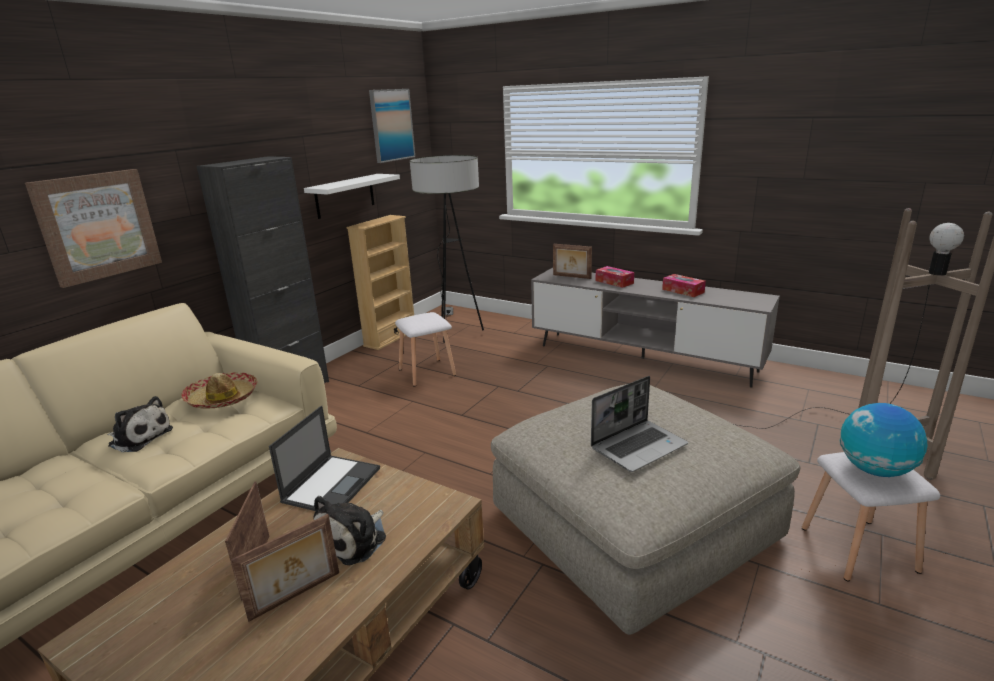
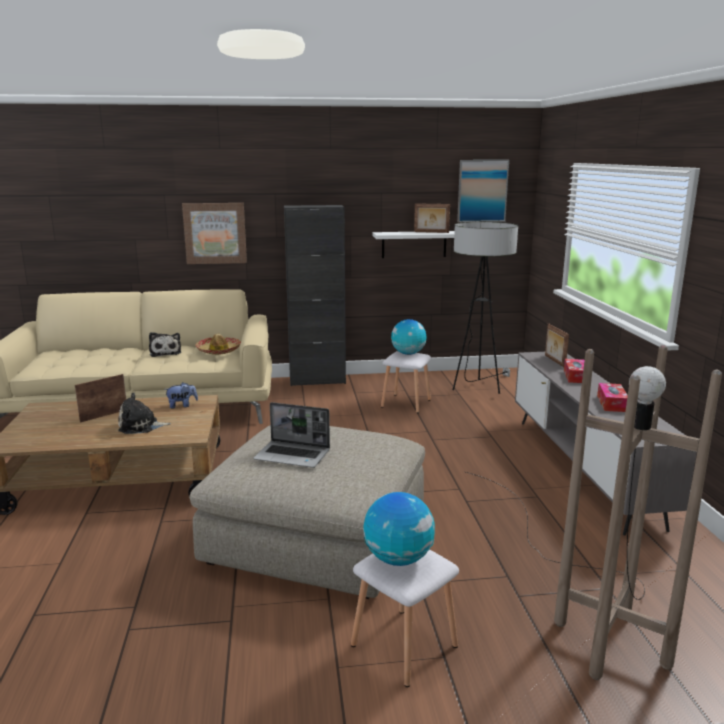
camera: 50 degrees right, 5 degrees down
picture frame [231,514,339,622] -> picture frame moved to [414,203,450,233]
laptop [269,406,380,511] -> plush toy [164,382,198,409]
beige bookcase [346,215,414,350] -> none
none -> globe [391,319,426,355]

